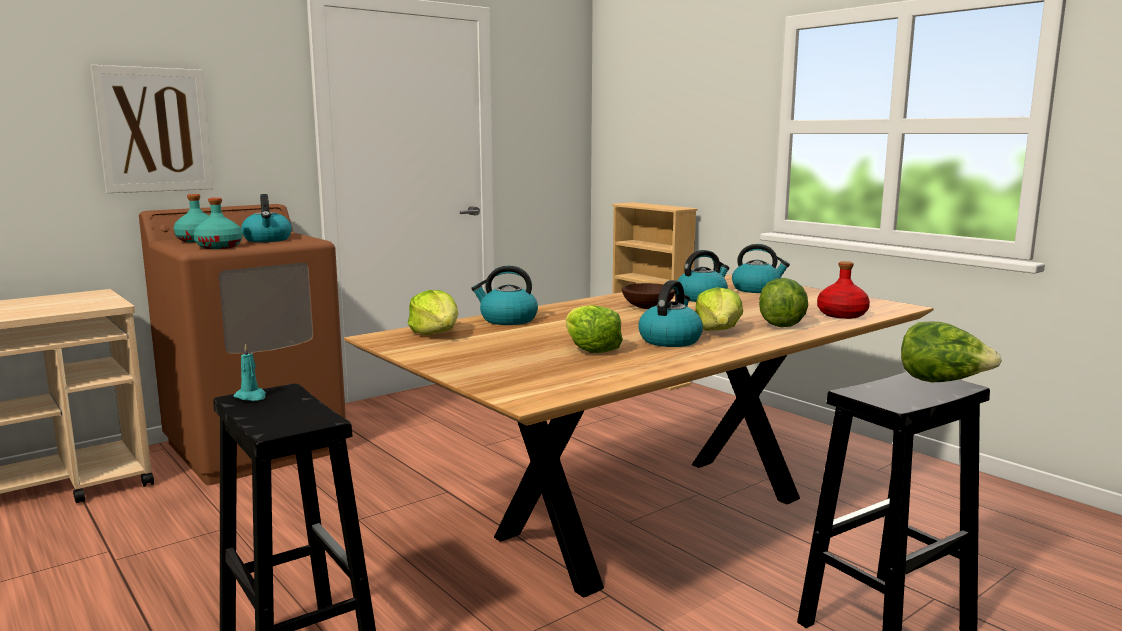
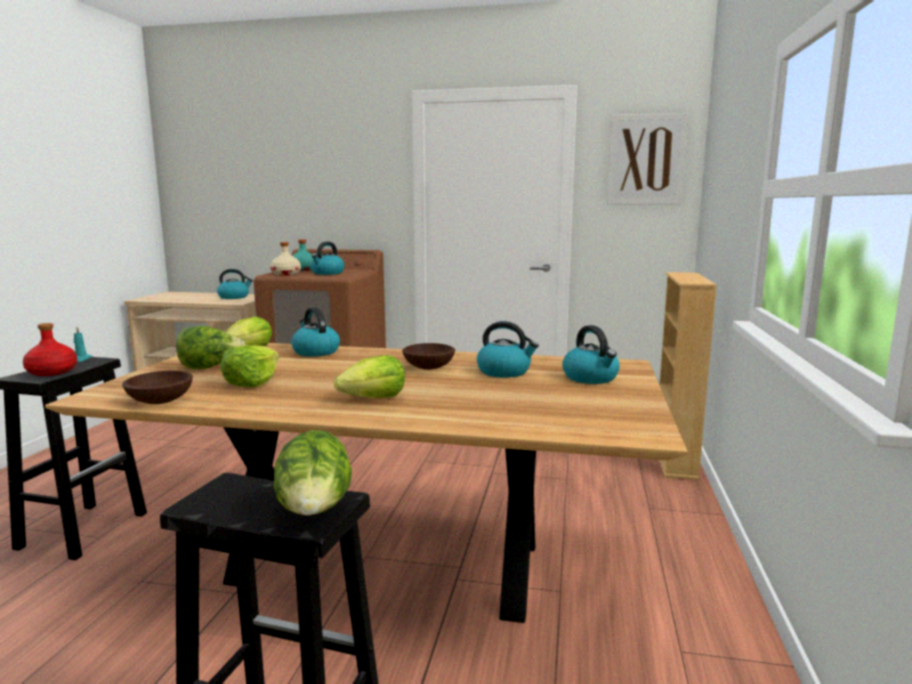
camera: 50 degrees right, 0 degrees up
picture [91,65,213,193] -> picture moved to [607,113,688,204]
turquoise bottle [193,198,243,249] -> beige bottle [270,242,301,276]
kettle [638,280,703,347] -> kettle moved to [217,269,253,299]
lettuce [759,278,808,327] -> lettuce moved to [176,326,245,370]
red bottle [817,261,870,319] -> red bottle moved to [23,323,77,376]
none -> brown bowl [122,371,193,404]

